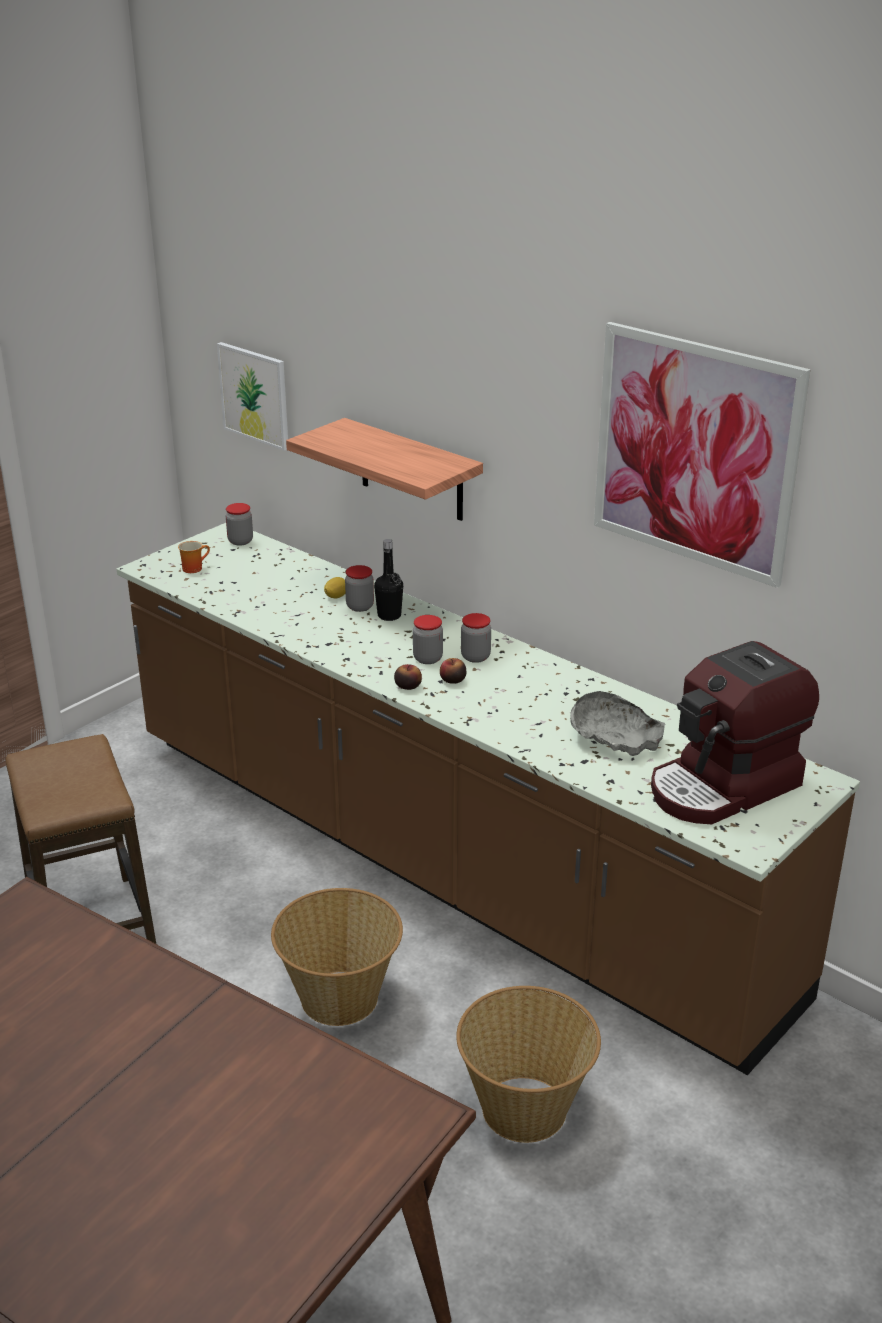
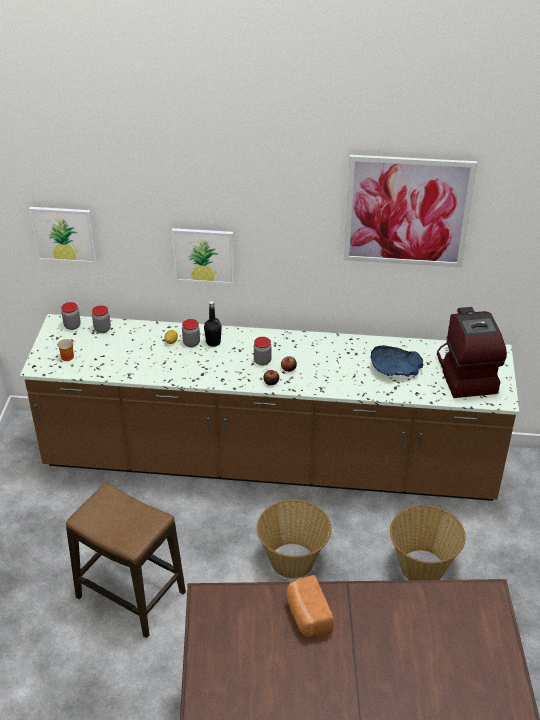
camera: 35 degrees left, 10 degrees up
shelf [286,418,483,521] -> picture [172,228,235,284]
jar [461,613,491,663] -> jar moved to [92,305,111,333]
grey bowl [570,691,665,756] -> blue bowl [370,345,423,377]
coffee machine [651,641,819,824] -> coffee machine turned 150 degrees clockwise [437,307,507,398]
none -> bread [286,575,334,637]

